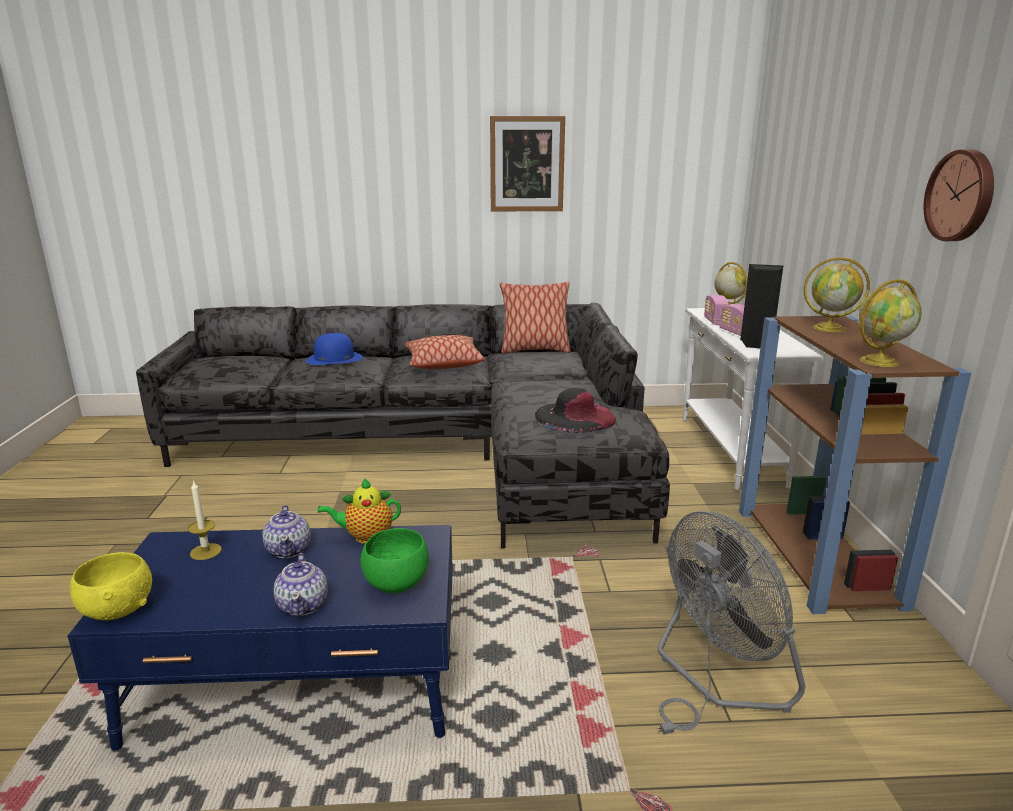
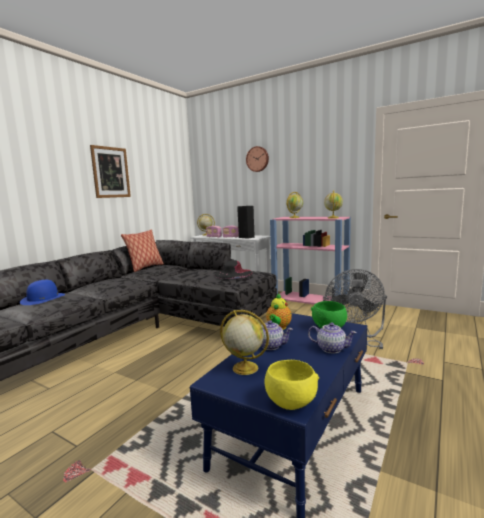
camera: 55 degrees left, 10 degrees down
candle [188,480,222,560] -> globe [220,310,269,375]
pillow [404,335,485,369] -> none
brown bookcase [739,316,971,614] -> pink bookcase [270,217,351,305]
wall clock [924,149,994,241] -> wall clock moved to [246,146,269,172]

